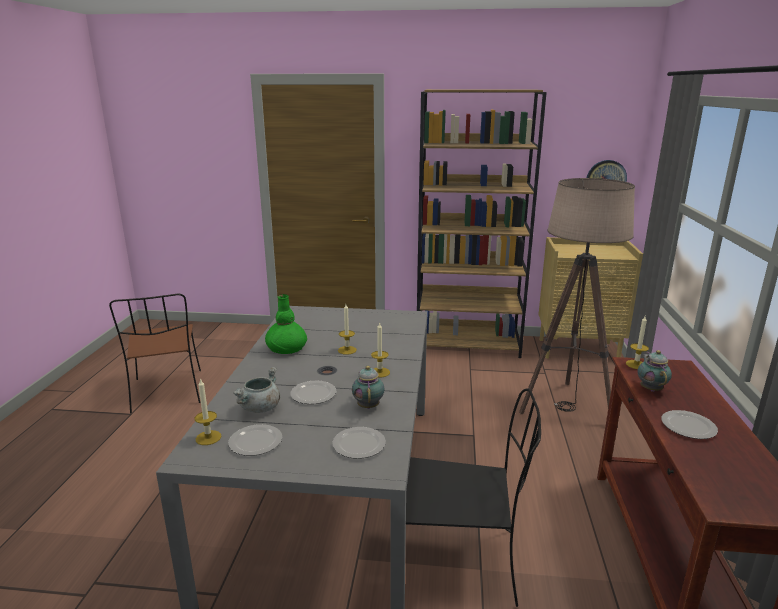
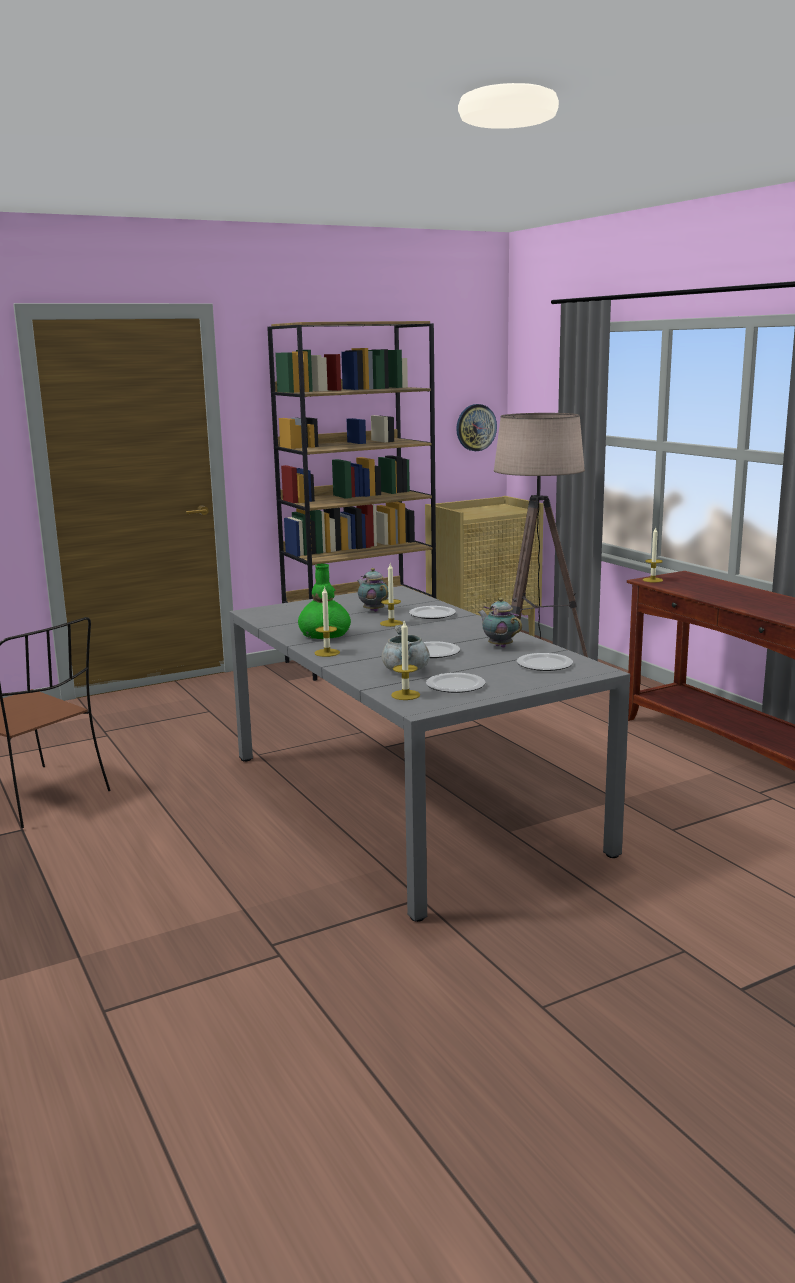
camera: 35 degrees left, 5 degrees down
candle [371,323,390,378] -> candle moved to [315,586,340,657]
black chair [406,389,541,607] -> none
teapot [637,350,672,392] -> teapot moved to [357,568,388,612]
plate [661,410,718,439] -> plate moved to [409,606,456,619]

